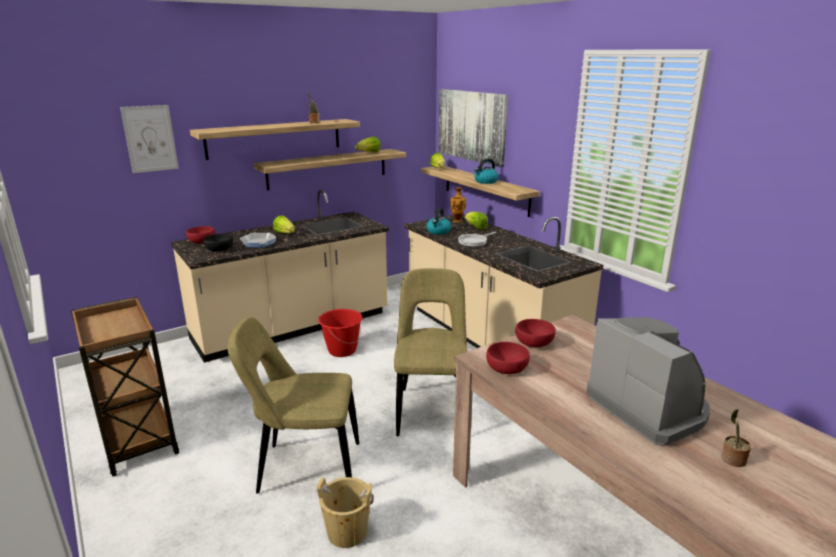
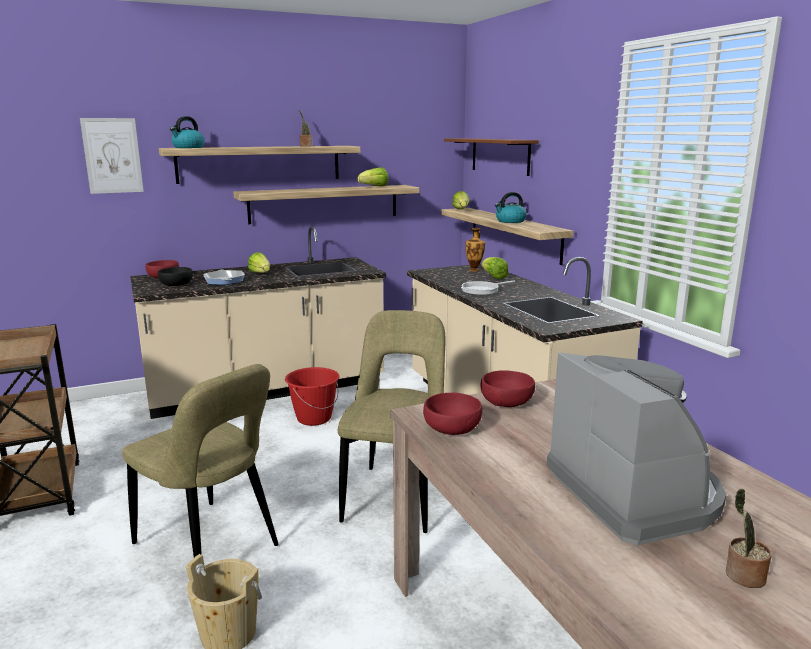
camera: 10 degrees right, 5 degrees down
beige chair [228,317,359,494] -> beige chair turned 150 degrees counterclockwise [122,364,279,557]
kettle [426,208,451,234] -> kettle moved to [170,116,205,148]
picture [439,89,508,167] -> brown shelf [444,138,539,176]

